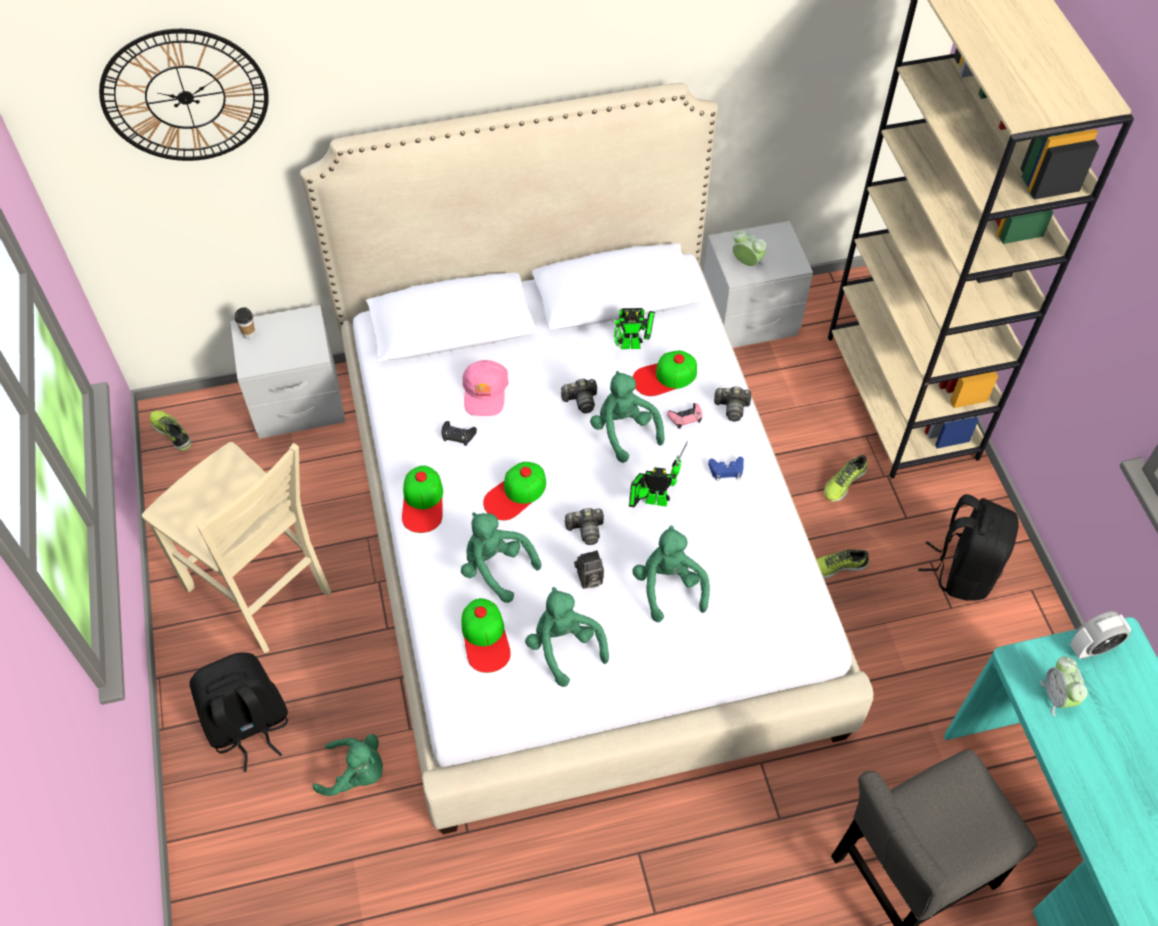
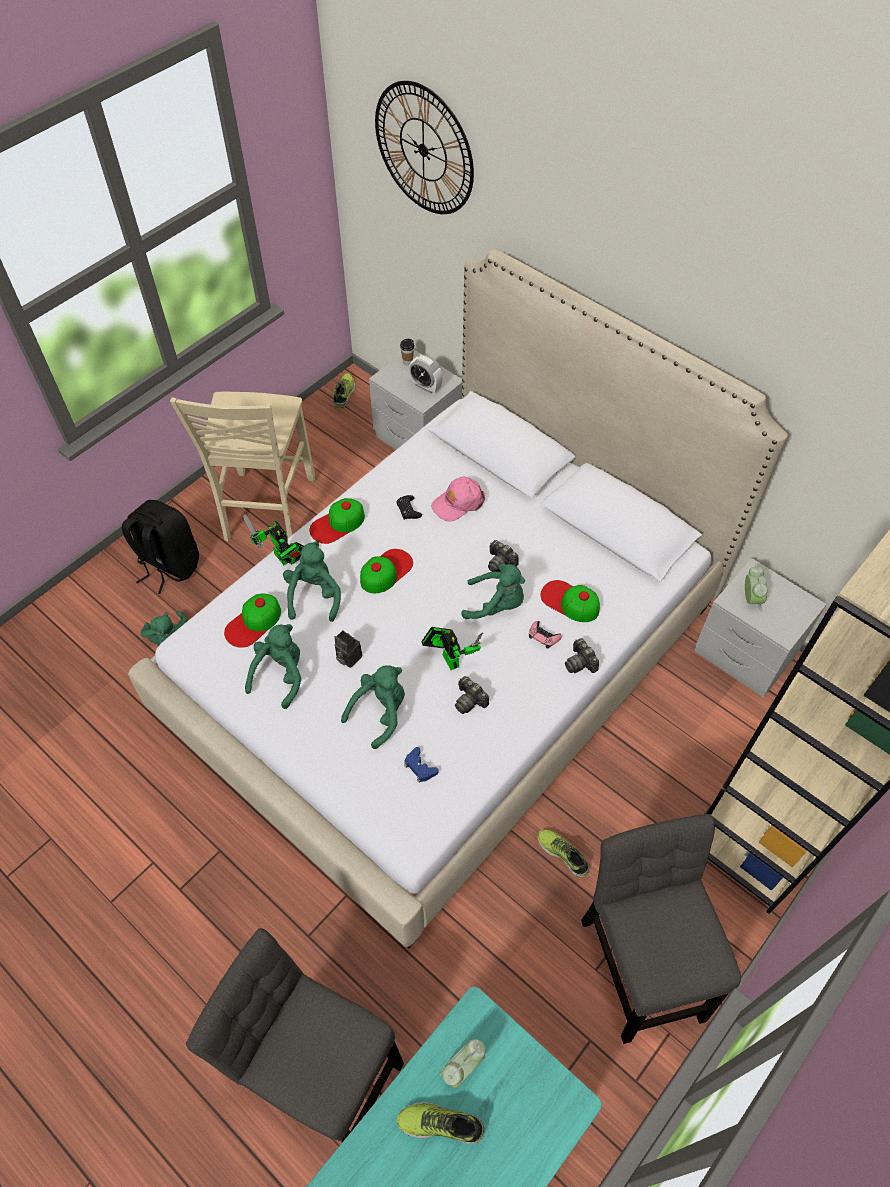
camera: 55 degrees right, 0 degrees up
cap [483,462,546,520] -> cap turned 120 degrees clockwise [360,549,413,593]
camera [564,508,604,545] -> camera moved to [455,676,489,714]
green plush toy [590,371,665,463] -> green plush toy turned 75 degrees clockwise [461,564,525,619]
toy robot [612,308,655,349] -> toy robot moved to [243,514,304,565]
blue game controller [708,457,744,481] -> blue game controller moved to [404,747,438,782]
shoe [824,455,867,502] -> shoe moved to [397,1102,485,1144]
black backpack [918,494,1019,601] -> grey chair [581,814,741,1044]
alarm clock [1070,611,1131,659] -> alarm clock moved to [409,355,442,393]

